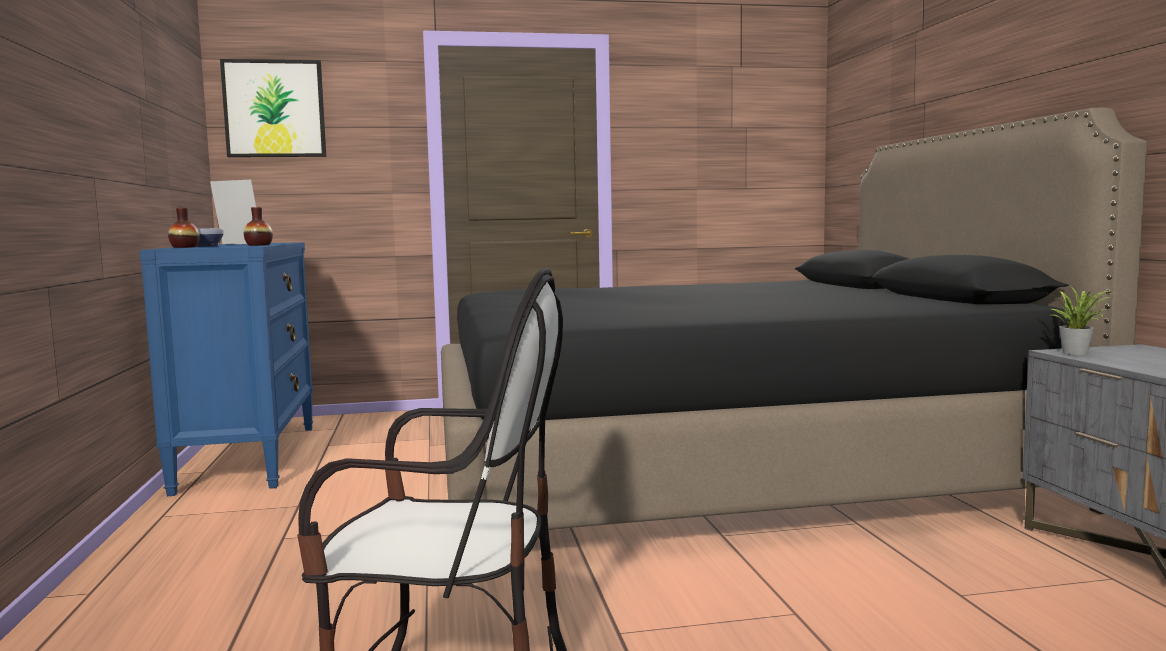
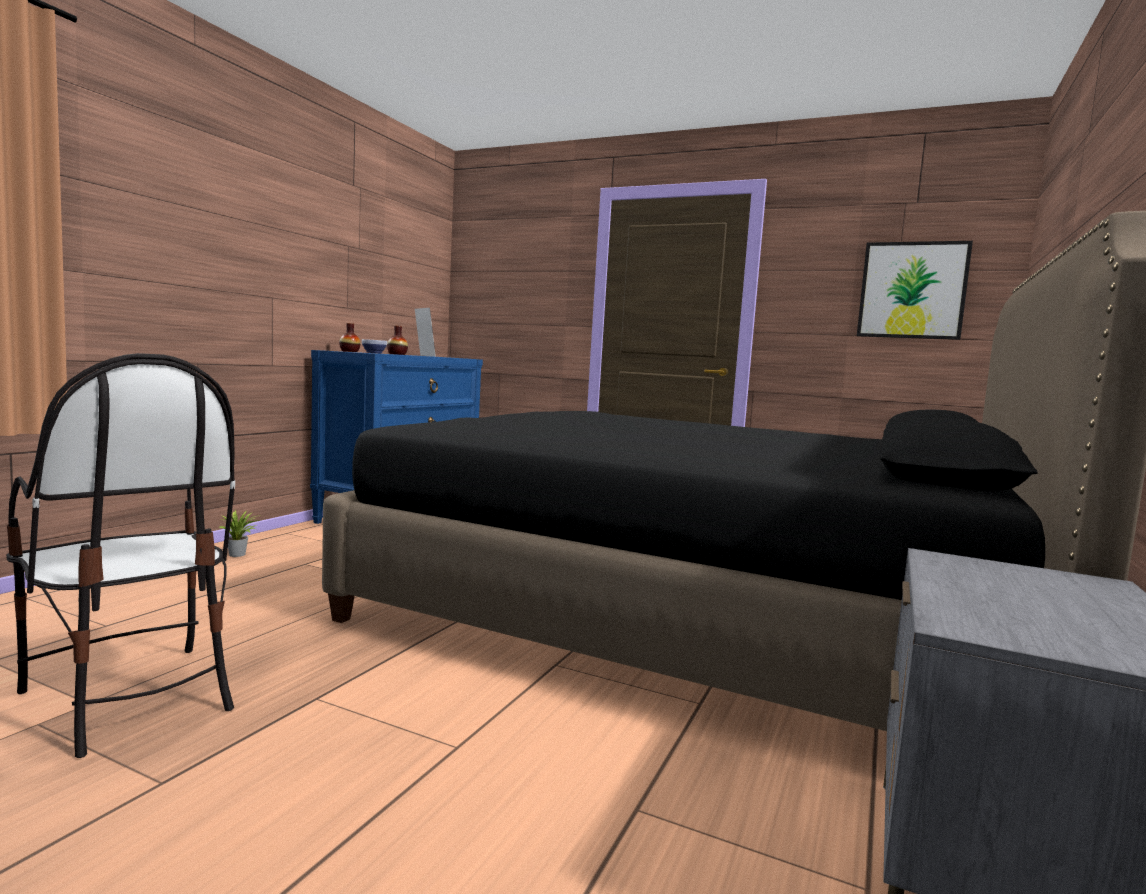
camera: 35 degrees right, 0 degrees up
picture [220,59,326,157] -> picture moved to [857,241,973,340]
potted plant [1048,286,1110,355] -> potted plant moved to [219,510,260,557]

